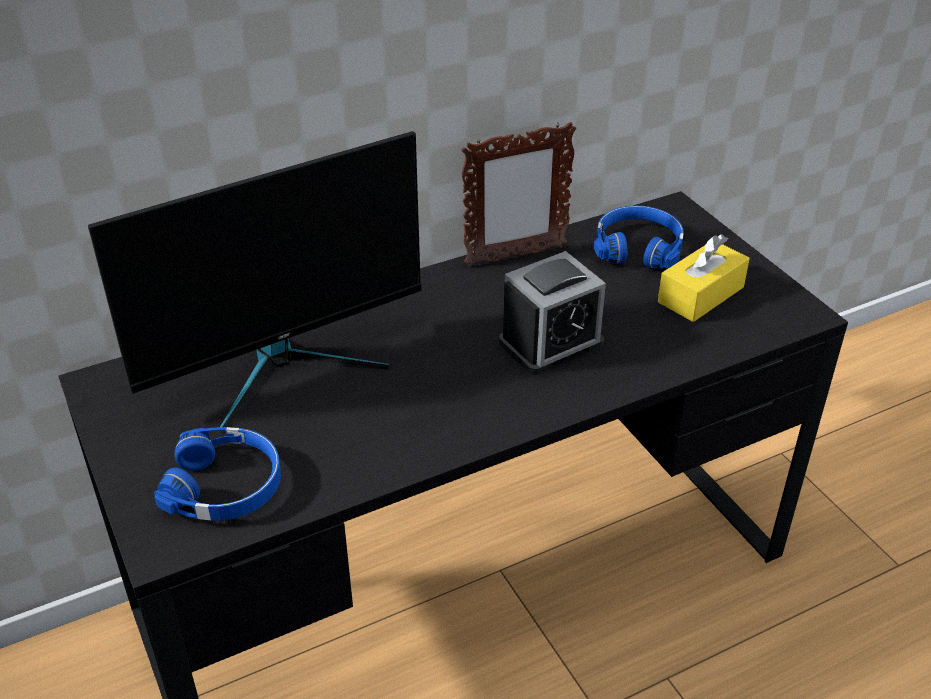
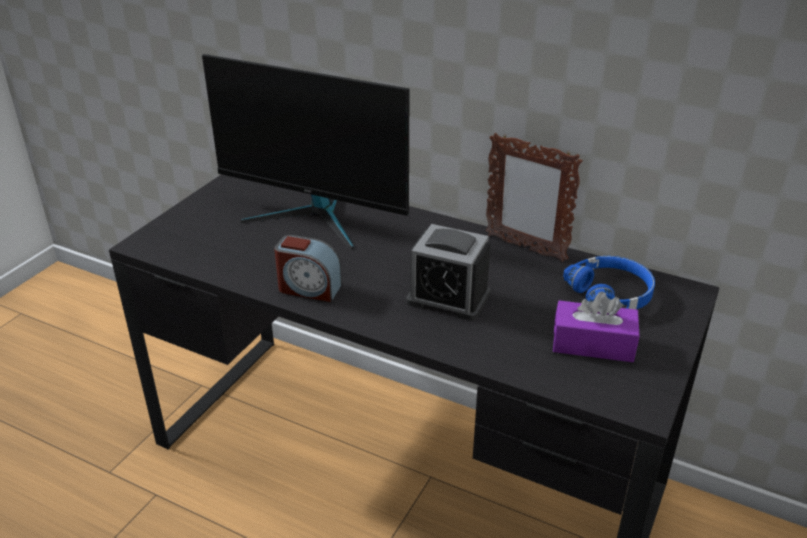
camera: 55 degrees right, 5 degrees down
blue headphones [154,427,281,521] -> none
yellow tissue box [658,234,750,322] -> purple tissue box [553,291,639,362]
none -> alarm clock [274,235,342,302]

